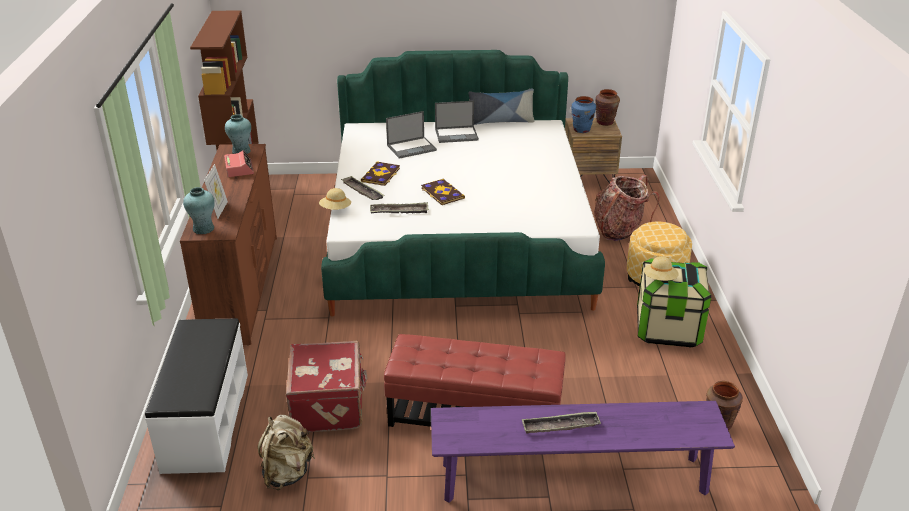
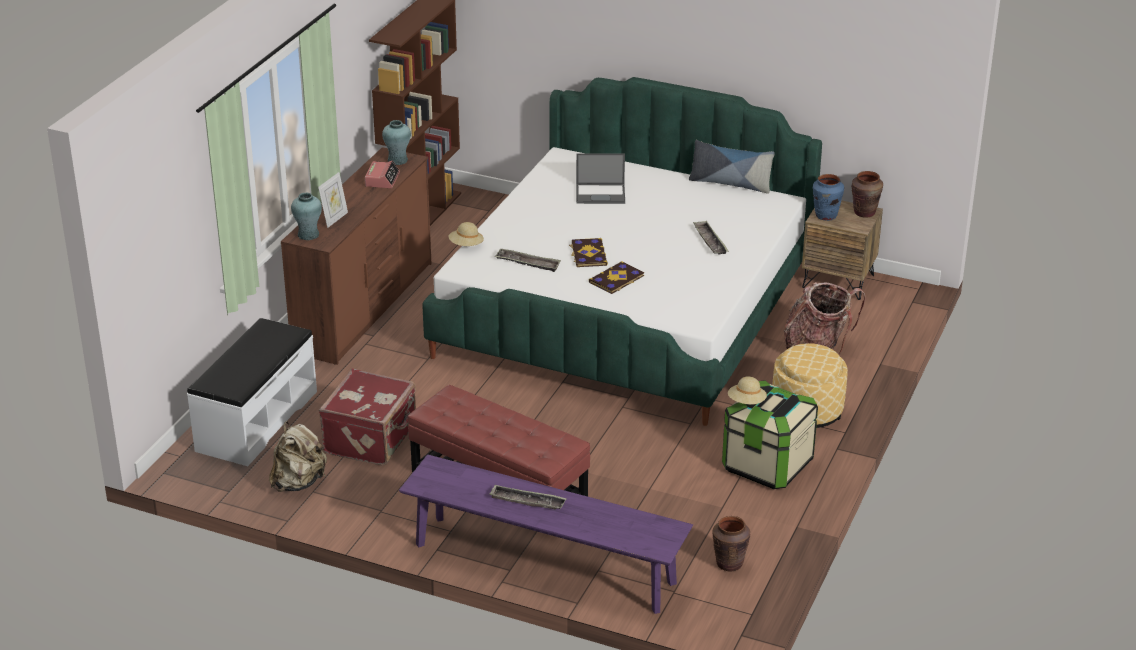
camera: 25 degrees right, 0 degrees up
tray [341,176,385,200] -> tray moved to [693,221,729,254]
book [361,161,400,186] -> book moved to [589,261,644,294]
laptop [435,101,479,143] -> none

